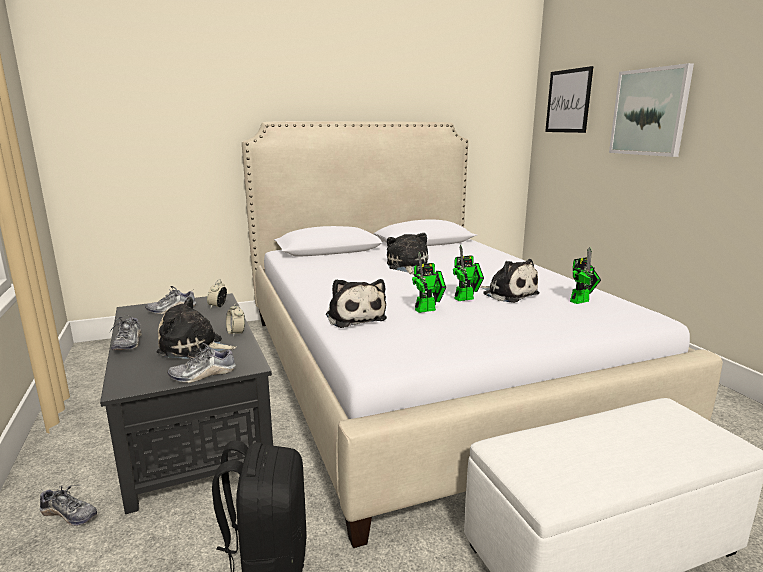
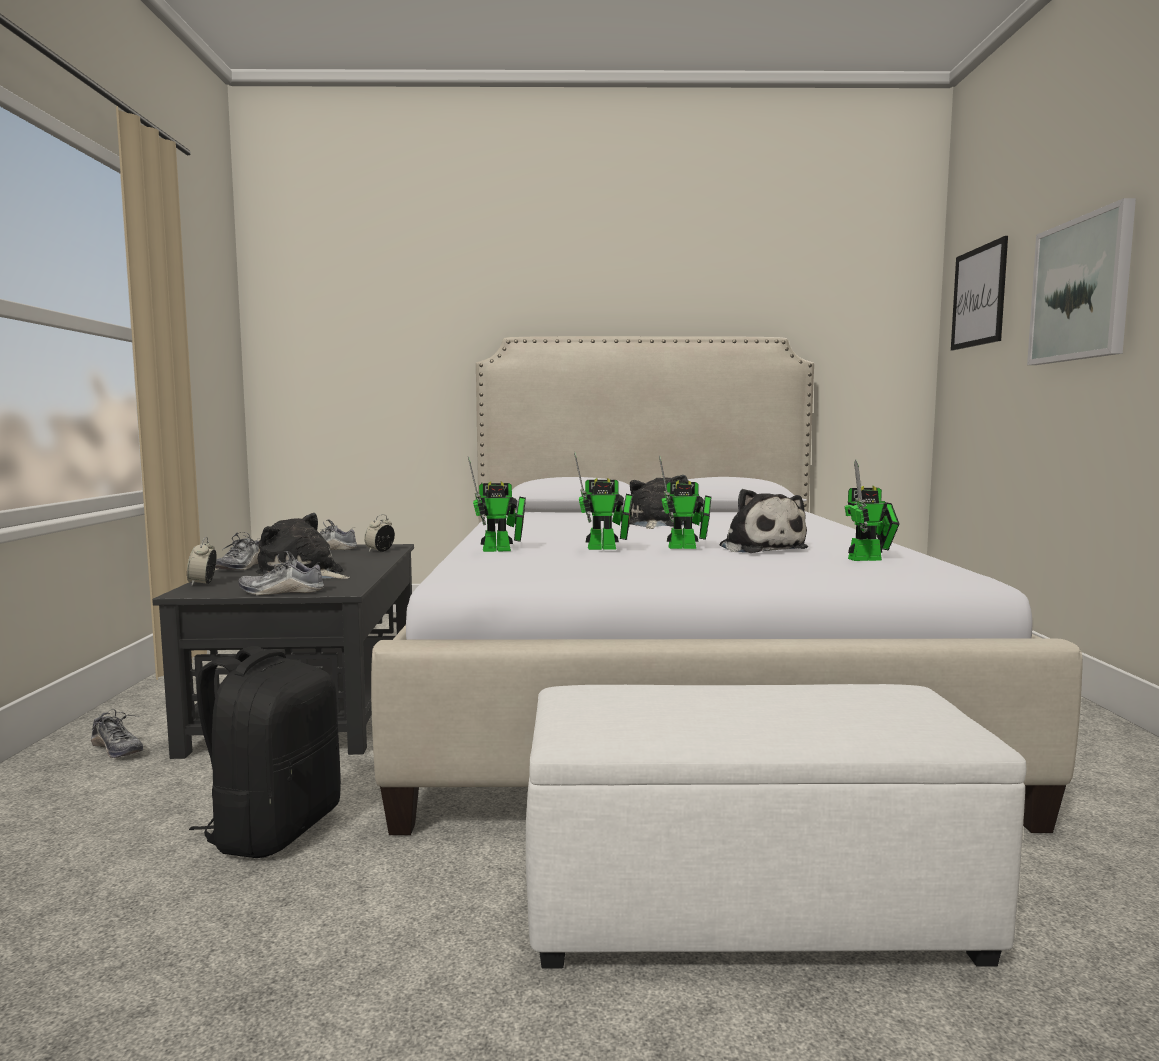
camera: 20 degrees right, 10 degrees down
alarm clock [226,302,245,336] -> alarm clock moved to [187,537,217,585]
plush toy [326,279,387,328] -> toy robot [468,456,526,552]

